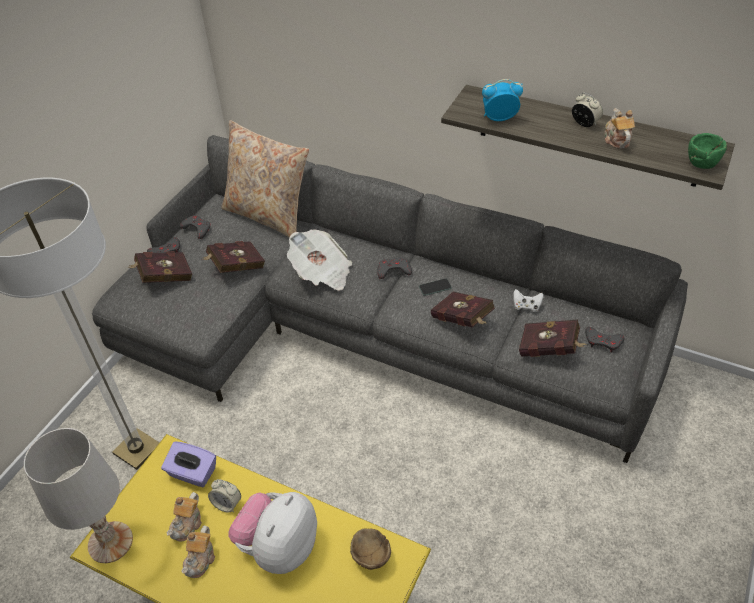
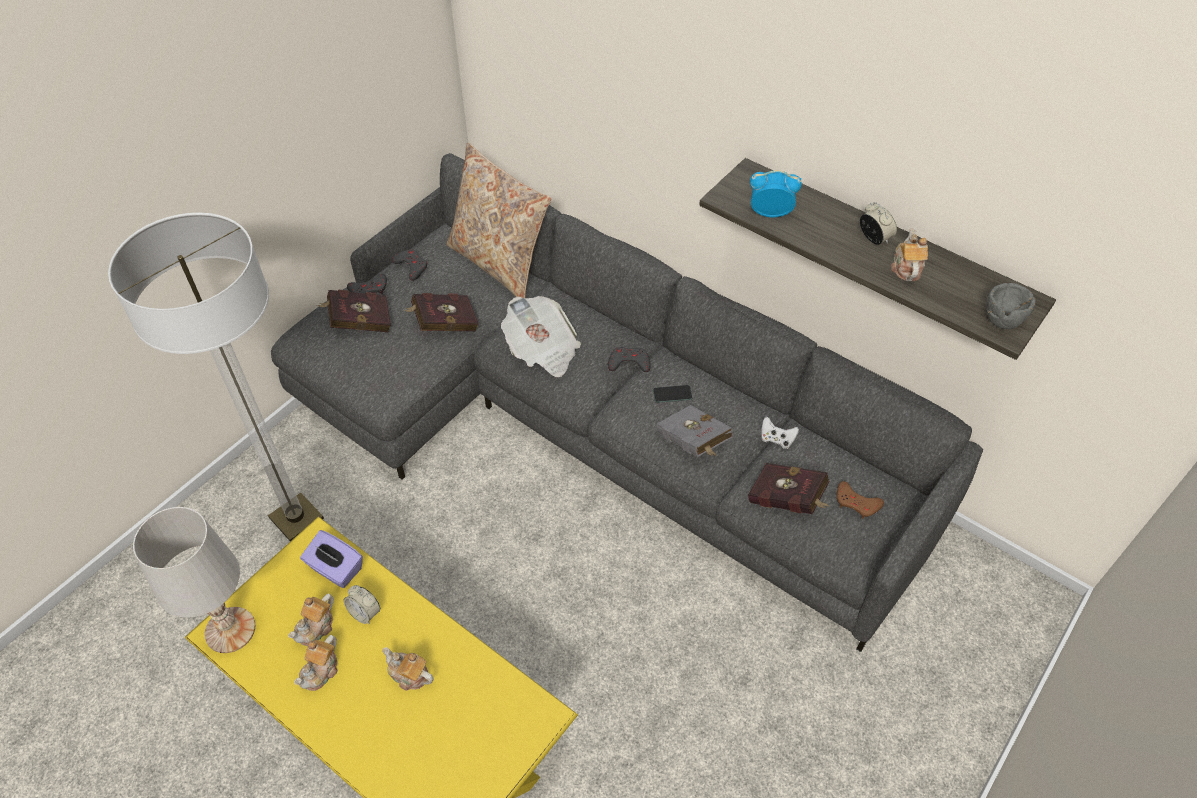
camera: 10 degrees right, 5 degrees up
plush toy [228,492,317,574] -> teapot [382,647,434,691]
brown bowl [350,529,391,570] -> none
red book [431,292,495,327] -> grey book [656,405,732,457]
grey game controller [585,327,624,352] -> brown game controller [837,481,884,519]
green bowl [688,133,727,169] -> grey bowl [986,283,1036,329]

